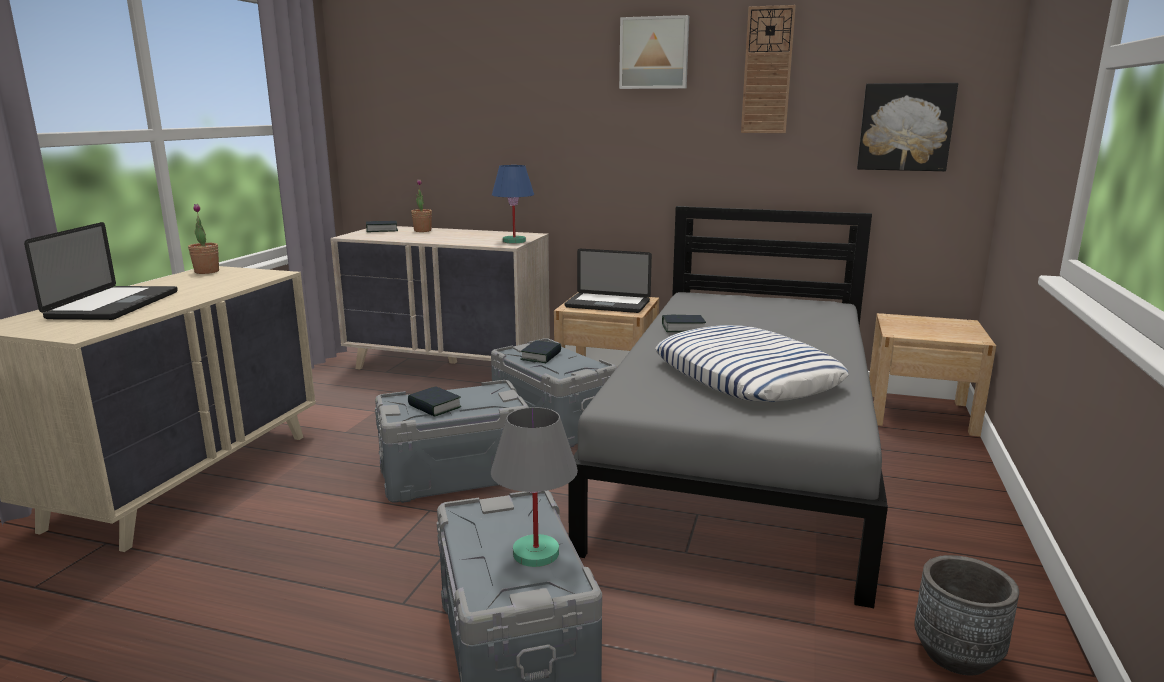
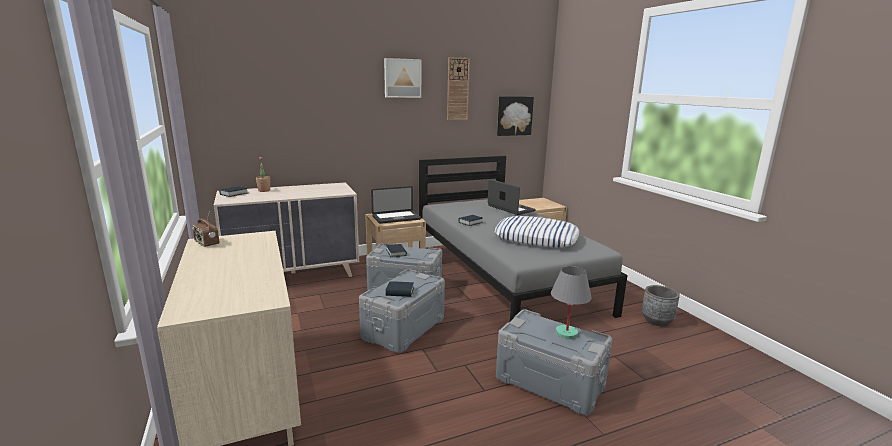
camera: 40 degrees left, 0 degrees up
laptop [24,222,178,320] -> laptop moved to [488,179,536,215]
potted plant [188,204,219,274] -> radio [192,211,219,247]
blue table lamp [492,165,534,243] -> none

